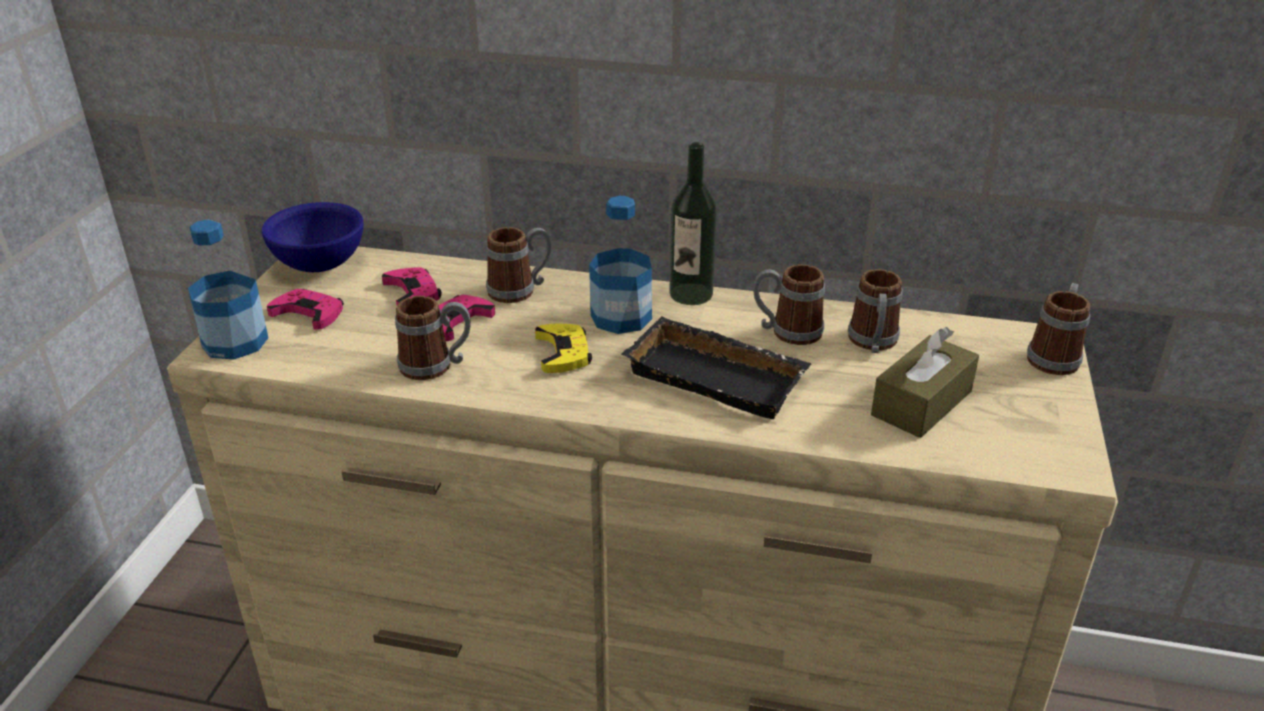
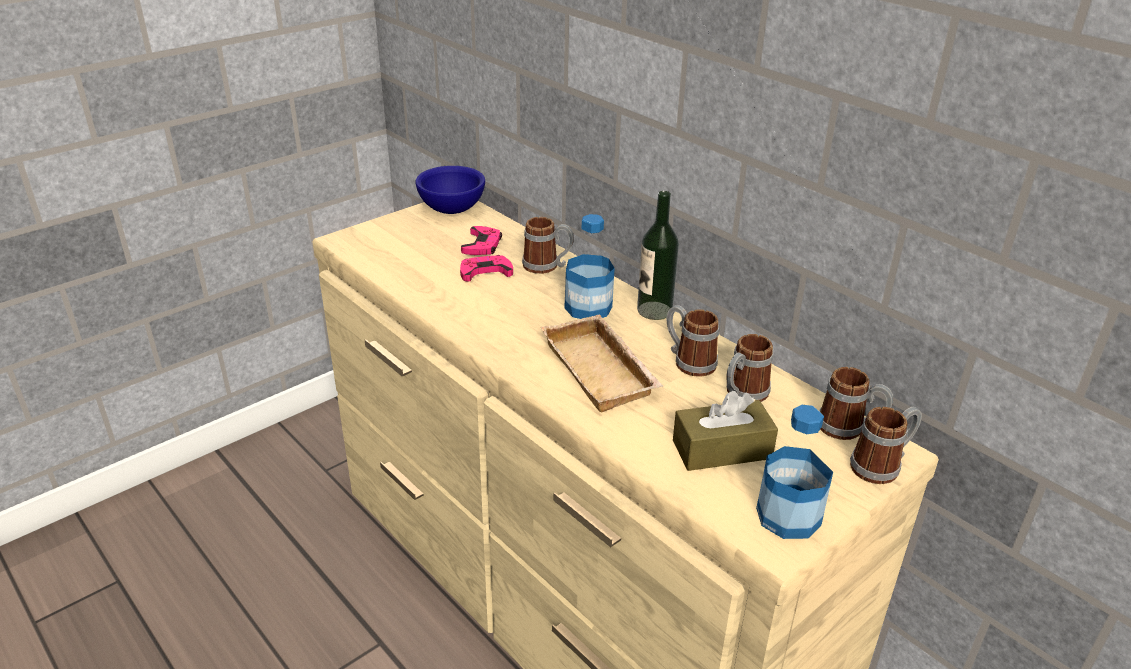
camera: 35 degrees right, 0 degrees up
bottle [188,219,269,360] -> bottle moved to [756,405,833,539]
pink game controller [267,289,344,329] -> none
mug [395,296,471,380] -> mug moved to [819,367,893,440]
yellow game controller [535,323,592,373] -> none
black tray [622,316,811,419] -> beige tray [540,314,663,413]

